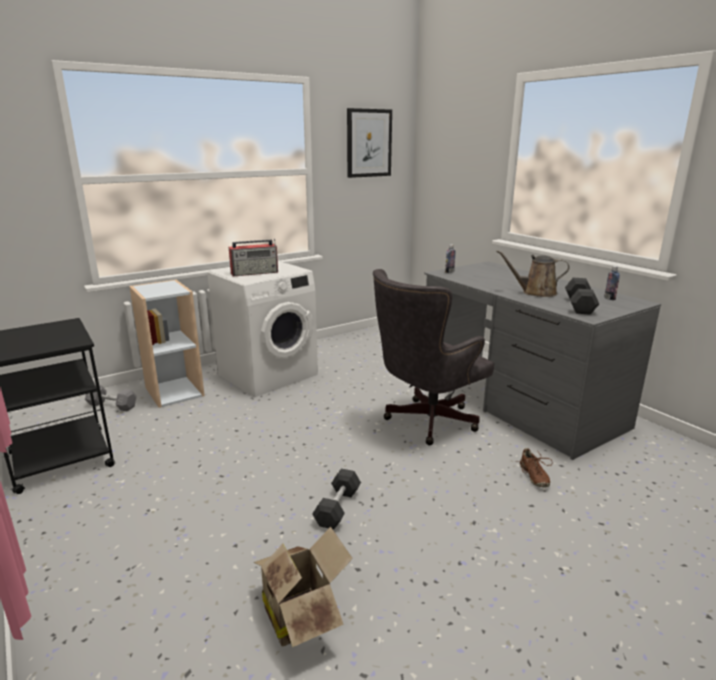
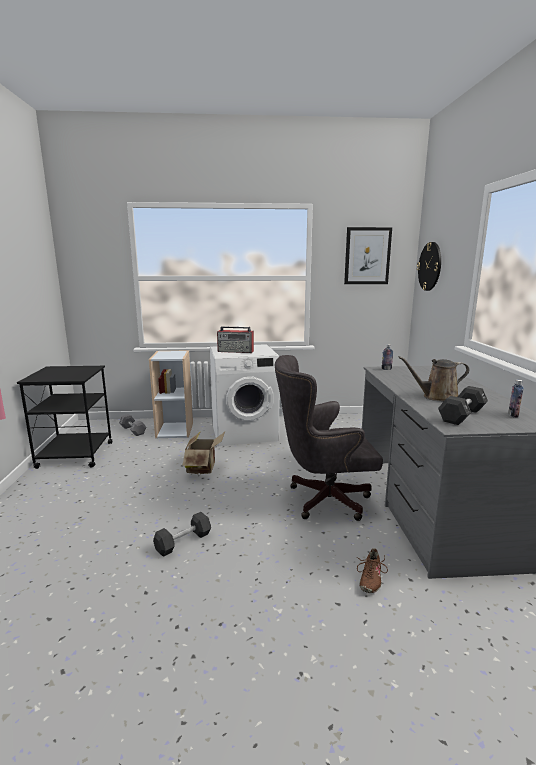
camera: 30 degrees right, 5 degrees down
cardboard box [254,527,353,647] -> cardboard box moved to [182,431,225,474]
brown watering can [496,250,570,297] -> brown watering can turned 45 degrees counterclockwise [398,356,469,401]
none -> wall clock [417,242,441,291]

